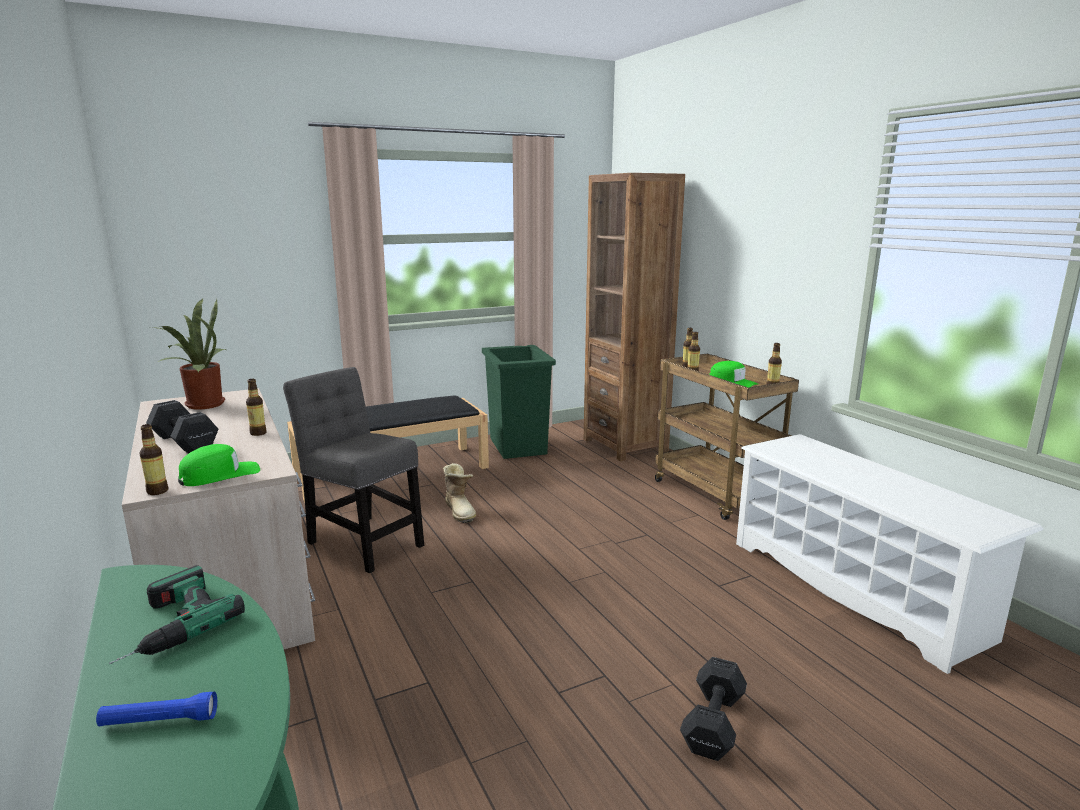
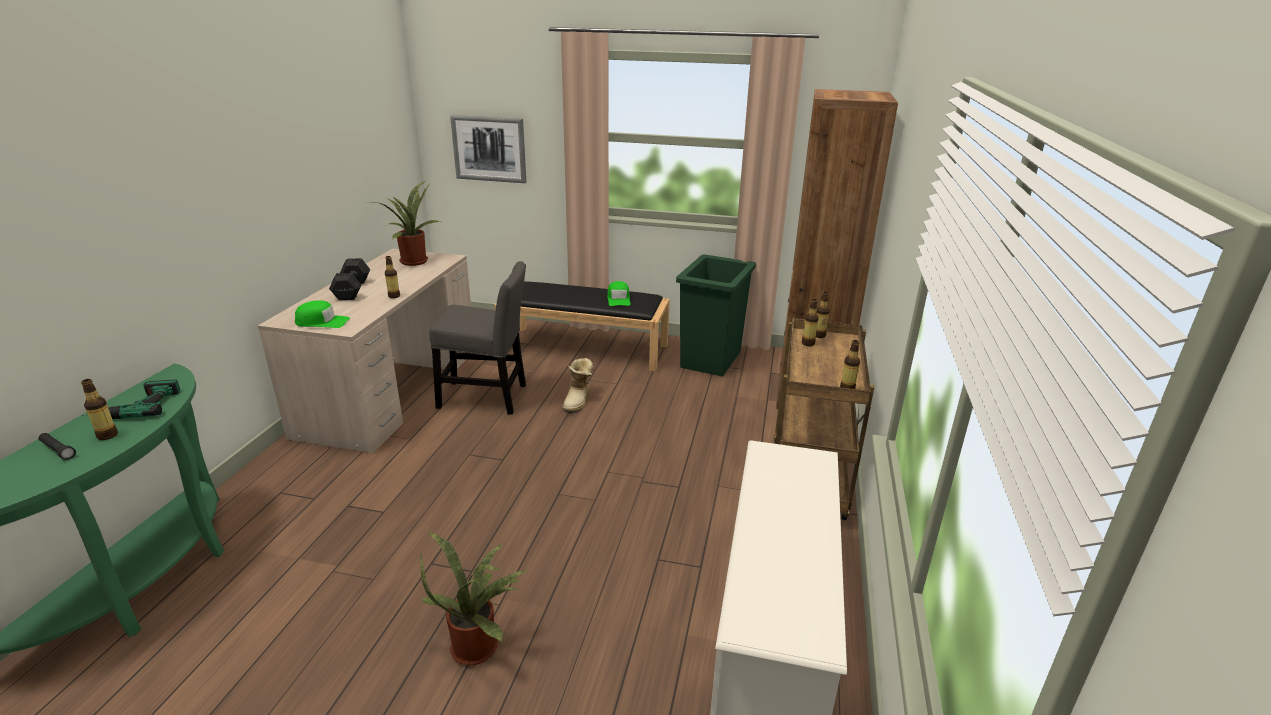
camera: 40 degrees right, 10 degrees up
blue flashlight [96,692,217,726] -> black flashlight [39,433,76,460]
bottle [139,424,169,495] -> bottle moved to [81,379,118,440]
grey chair [283,367,424,573] -> grey chair turned 105 degrees clockwise [429,261,526,415]
black dumbbell [680,657,747,761] -> potted plant [420,532,528,665]
green cap [709,361,758,388] -> green cap moved to [607,281,630,306]
none -> picture [450,115,526,183]

